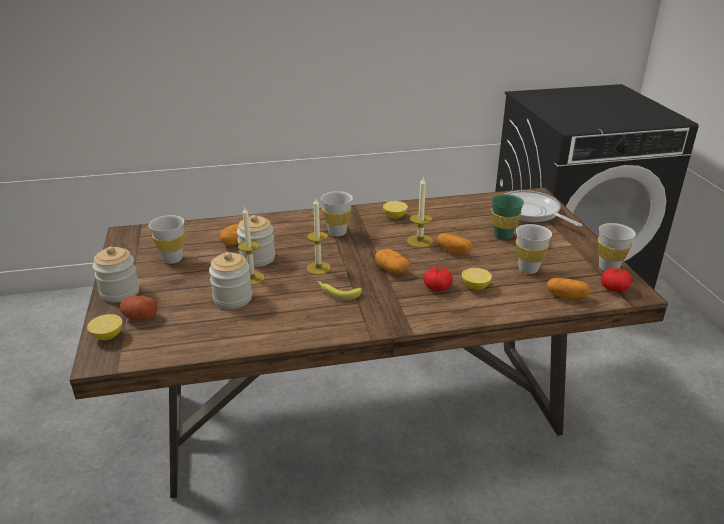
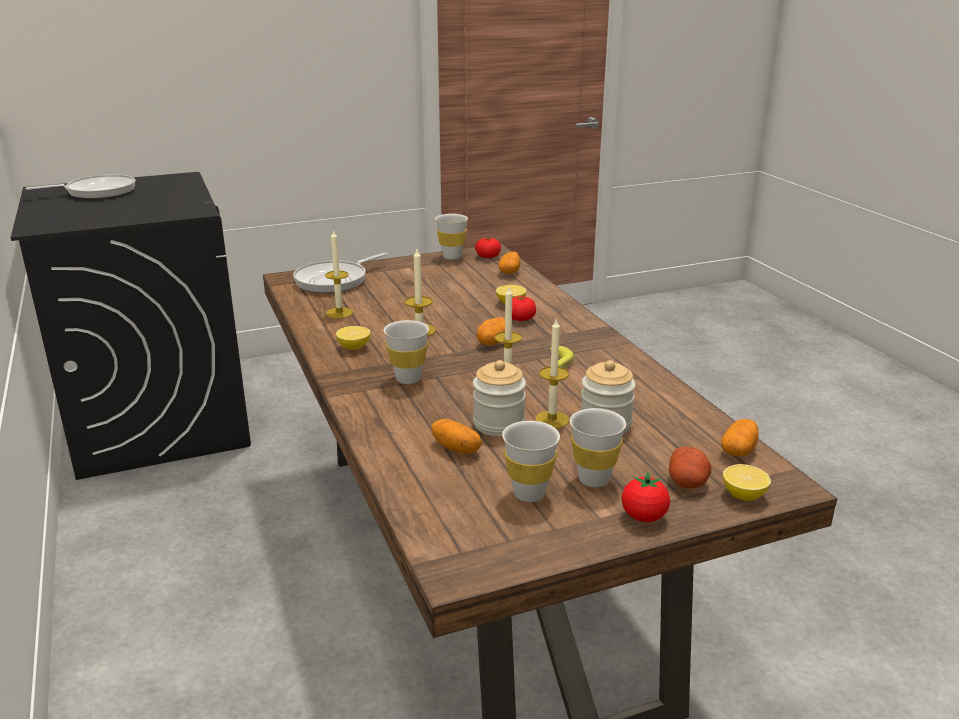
camera: 100 degrees left, 5 degrees down
jar [93,246,139,302] -> tomato [622,472,670,522]
potato [437,233,473,254] -> potato moved to [721,419,759,457]
green cup [491,194,524,240] -> none
white cup [516,224,552,274] -> white cup moved to [570,408,626,488]
none -> frying pan [25,174,135,199]
none -> candle [325,229,353,319]

